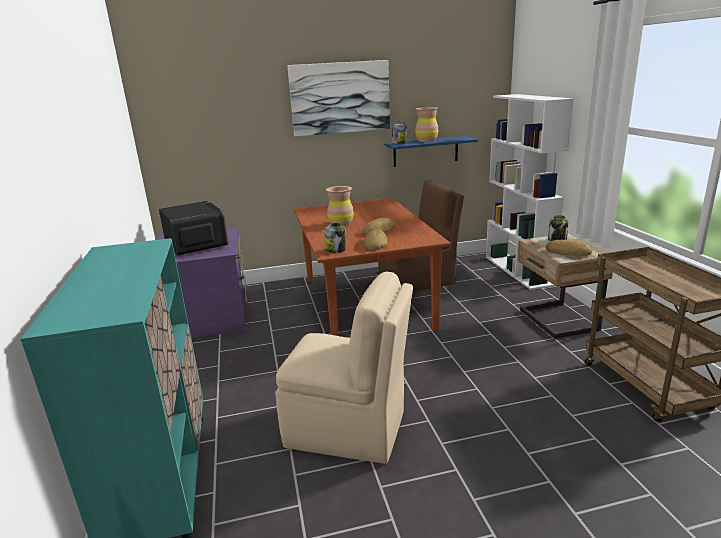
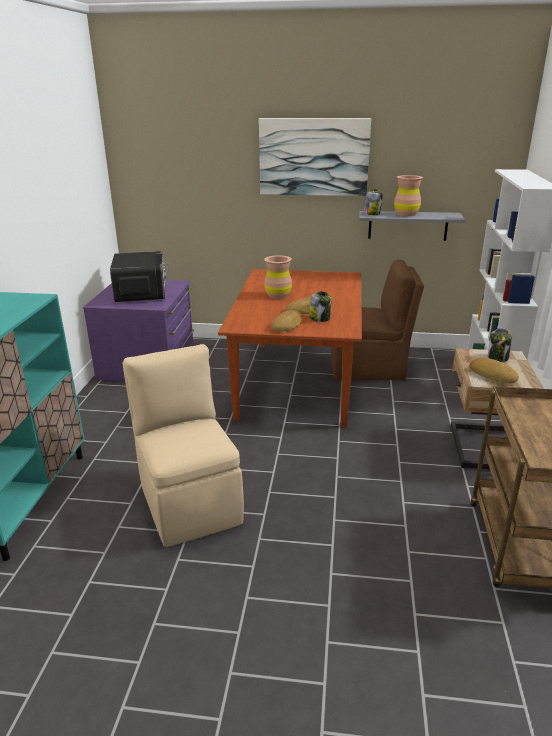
camera: 20 degrees right, 5 degrees up
beige chair [275,272,413,464] -> beige chair turned 150 degrees counterclockwise [123,344,244,547]
jar [325,223,346,253] -> jar moved to [309,291,332,322]
blue shelf [384,136,478,167] -> grey shelf [359,211,465,241]

